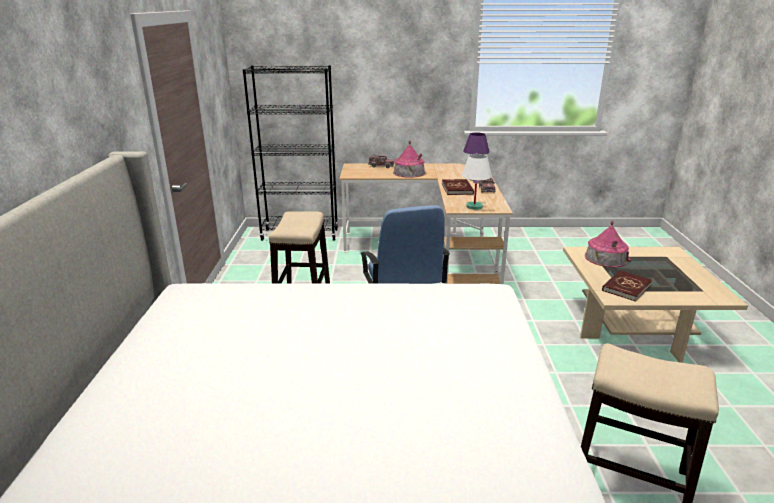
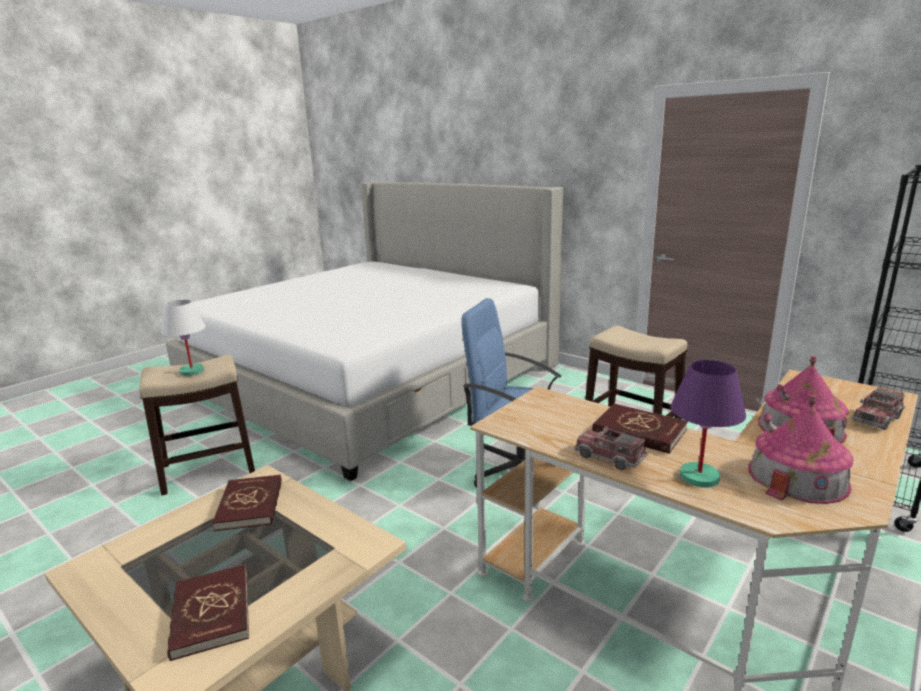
camera: 130 degrees right, 5 degrees down
white table lamp [462,154,492,210] -> white table lamp moved to [161,300,206,376]
toy house [584,220,631,267] -> toy house moved to [748,395,853,504]
none -> red book [167,564,249,661]

